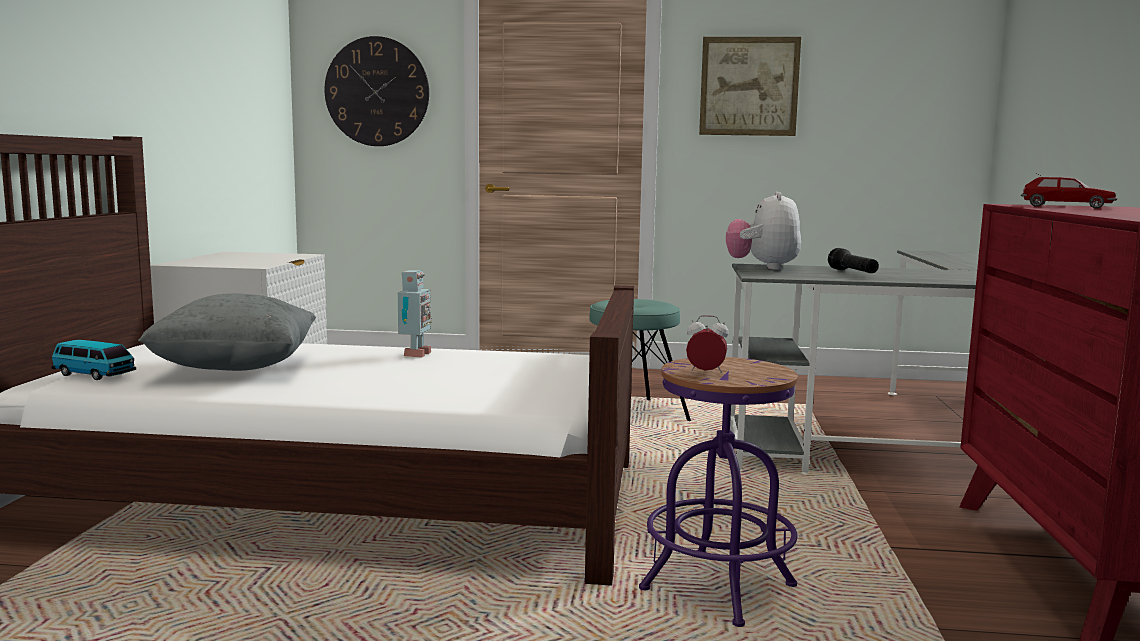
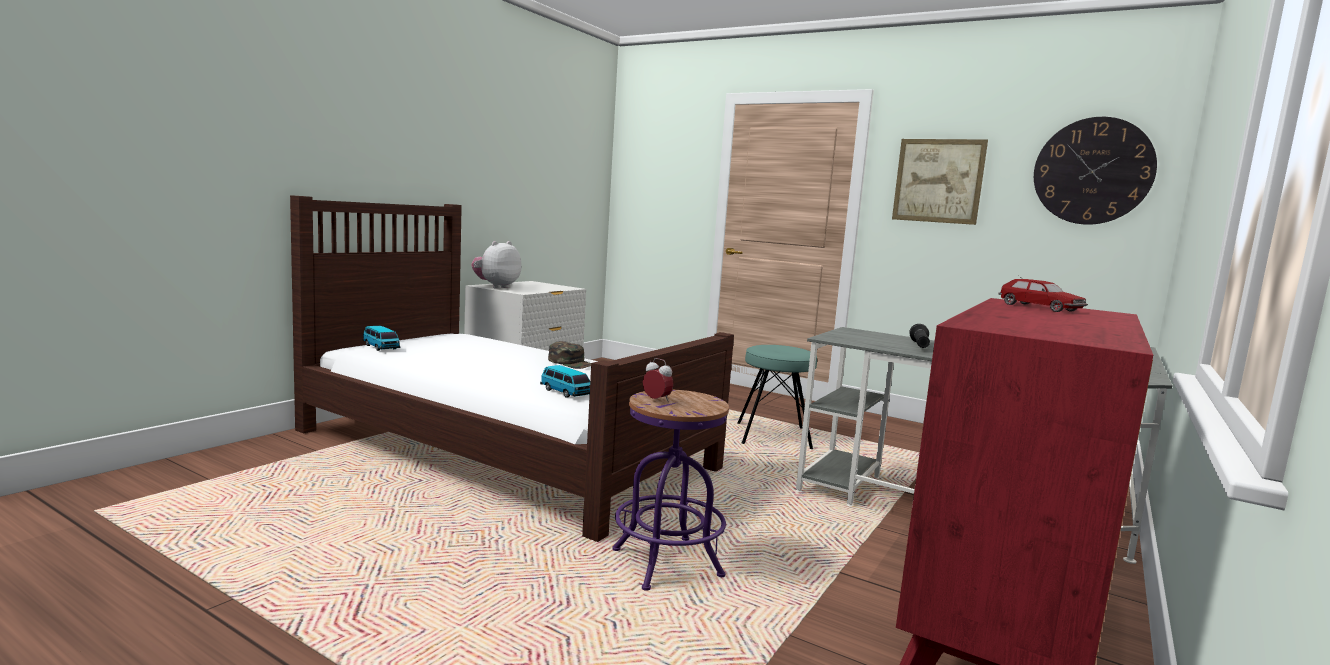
camera: 25 degrees right, 0 degrees up
grey pillow [138,293,316,371] -> none
wall clock [324,36,429,146] -> wall clock moved to [1034,117,1157,225]
toy robot [398,270,432,358] -> green cap [548,341,591,369]
plush toy [726,192,801,270] -> plush toy moved to [471,241,522,289]
none -> toy car [540,365,590,398]

